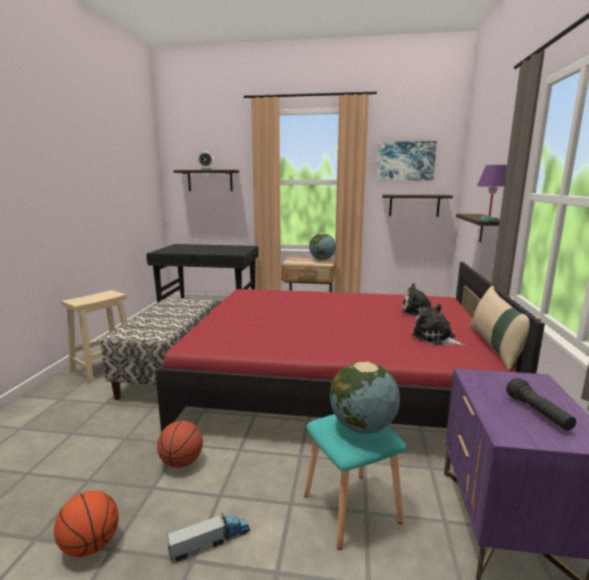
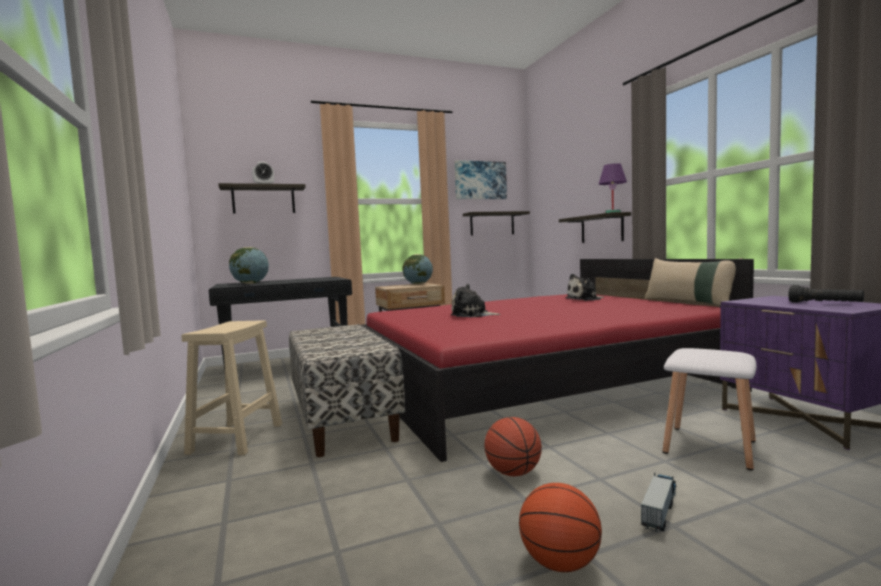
camera: 30 degrees left, 10 degrees down
turquoise stool [304,414,406,550] -> white stool [662,348,757,470]
globe [330,362,400,434] -> globe moved to [229,247,269,284]
plush toy [412,304,465,346] -> plush toy moved to [451,284,501,317]

